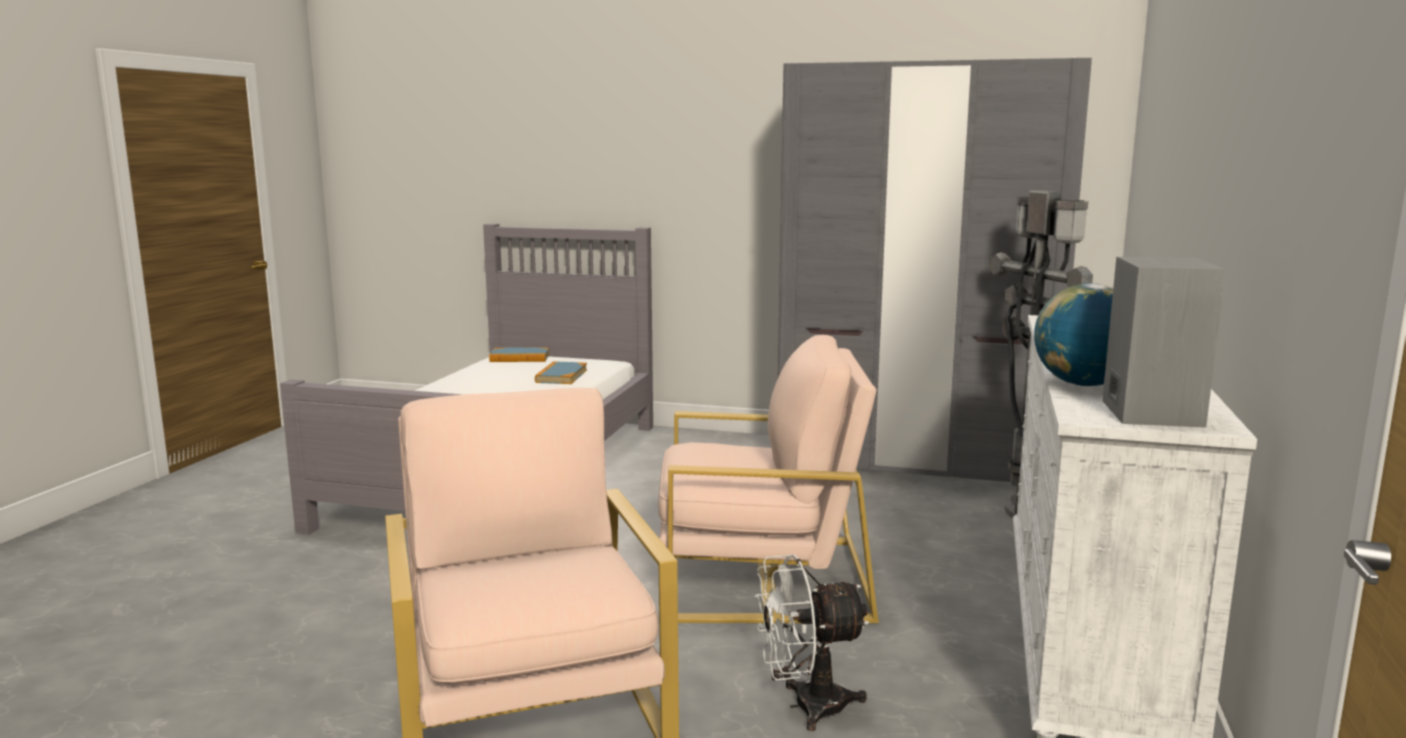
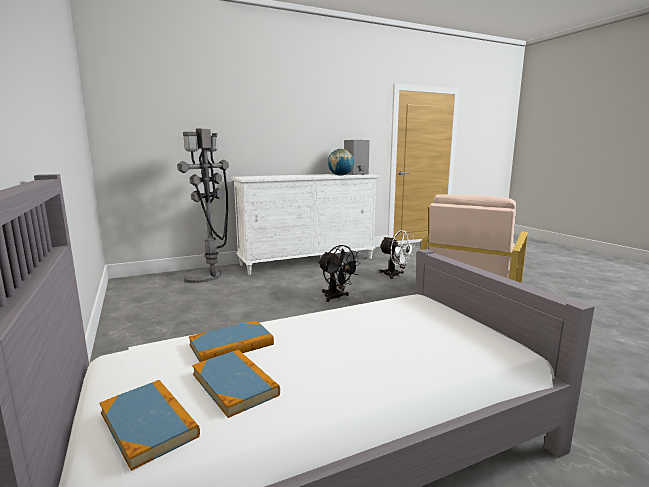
camera: 130 degrees left, 0 degrees up
beige armchair [658,335,879,623] -> black fan [318,245,360,302]
grey wardrobe [778,58,1092,482] -> none
none -> book [192,350,280,418]

